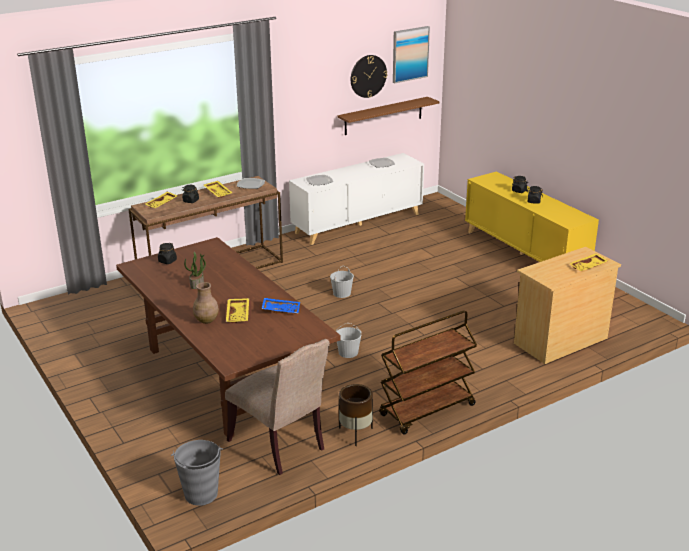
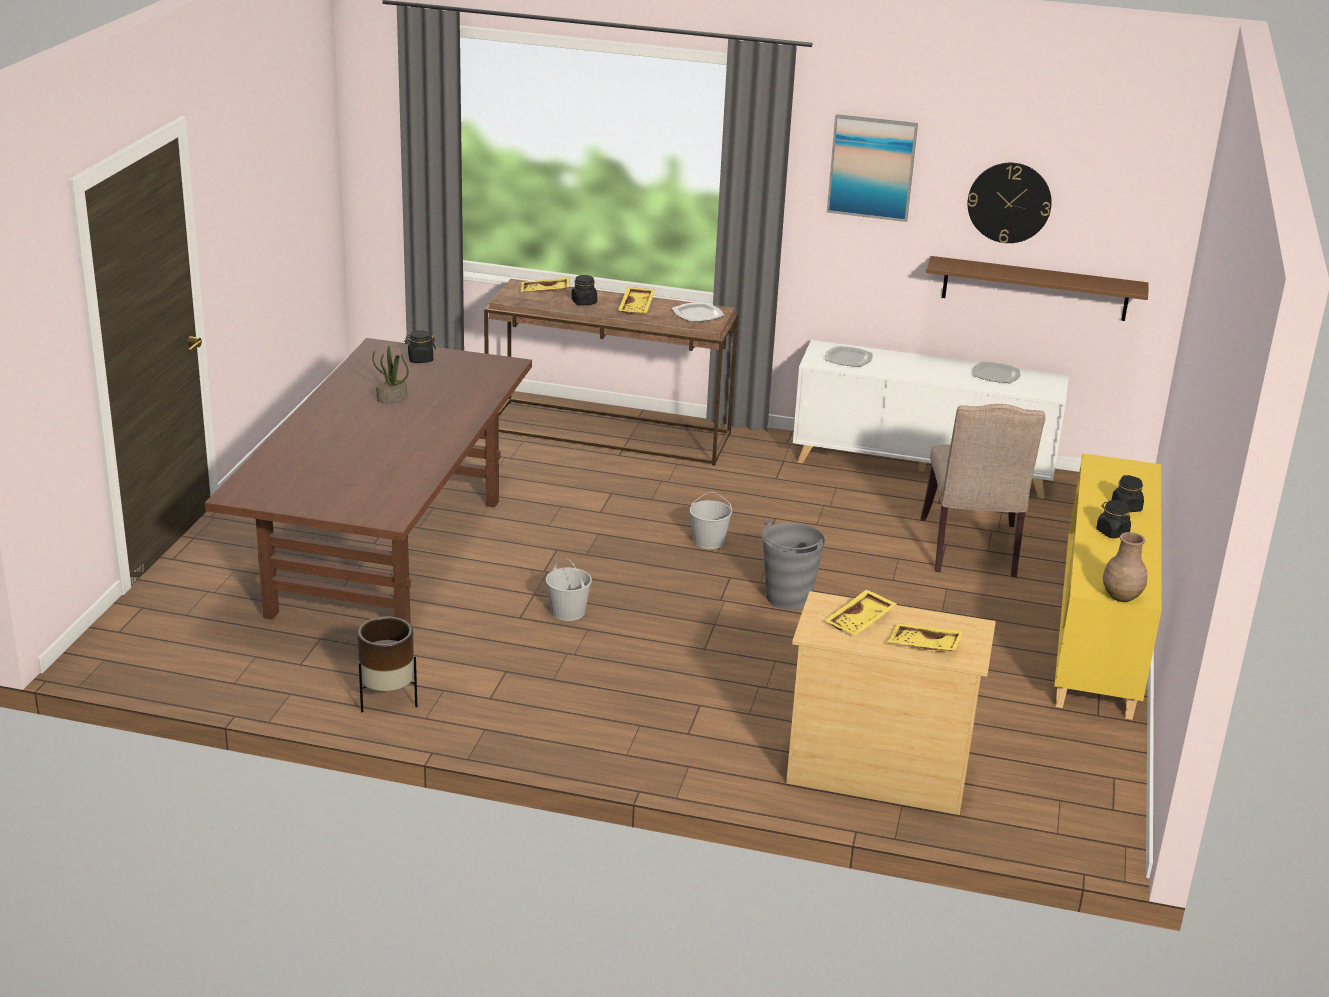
camera: 45 degrees right, 0 degrees up
grey bucket [171,440,223,506] -> grey bucket moved to [762,519,825,610]
brown vase [193,282,219,324] -> brown vase moved to [1103,532,1147,602]
beige chair [225,339,330,475] -> beige chair moved to [920,404,1045,577]
yellow tray [226,298,249,323] -> yellow tray moved to [824,589,897,635]
blue tray [262,298,300,314] -> none
brown cart [379,310,477,434] -> none
picture [393,26,430,83] -> picture moved to [827,114,918,222]

